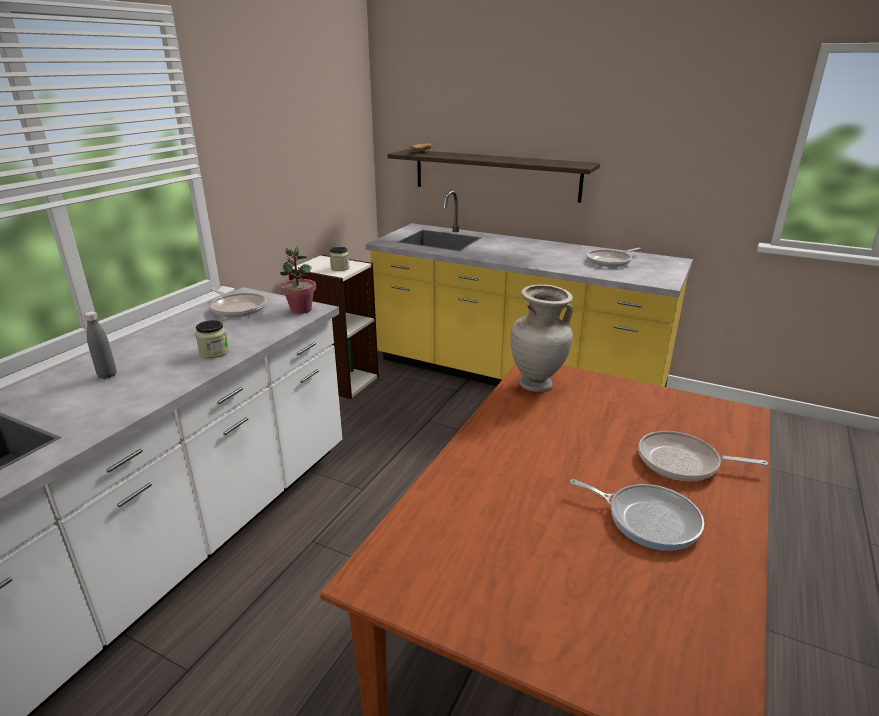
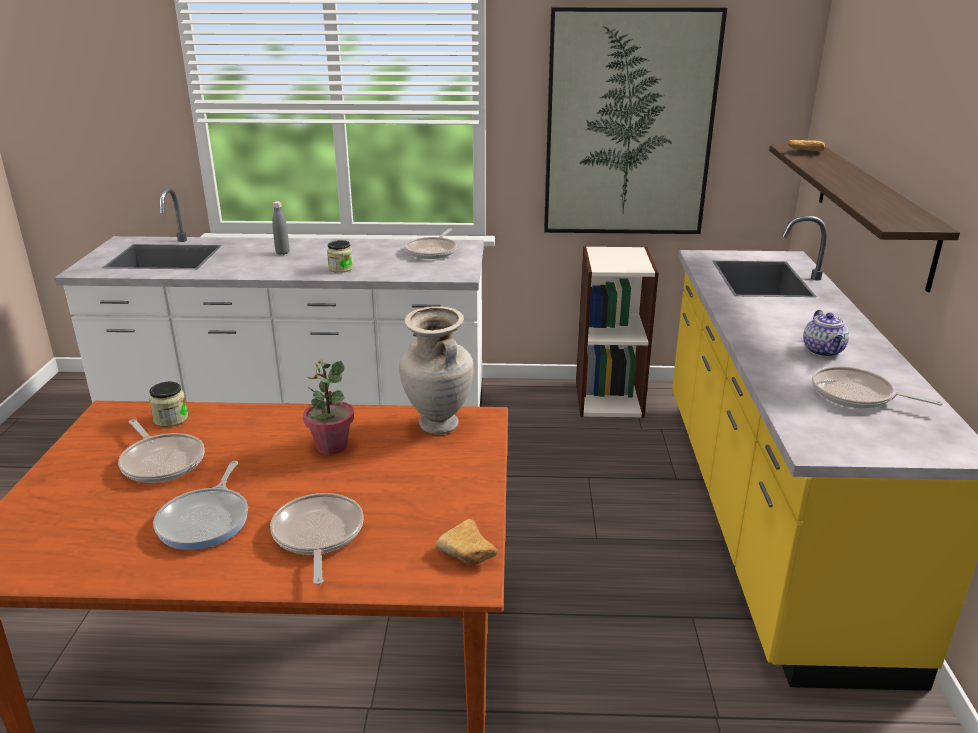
camera: 65 degrees right, 0 degrees up
potted plant [280,245,316,314] -> potted plant moved to [303,359,354,455]
jar [330,247,350,271] -> jar moved to [149,382,188,427]
none -> frying pan [118,419,205,483]
none -> bread [436,519,498,565]
none -> picture [544,7,727,234]
none -> teapot [803,310,849,357]

